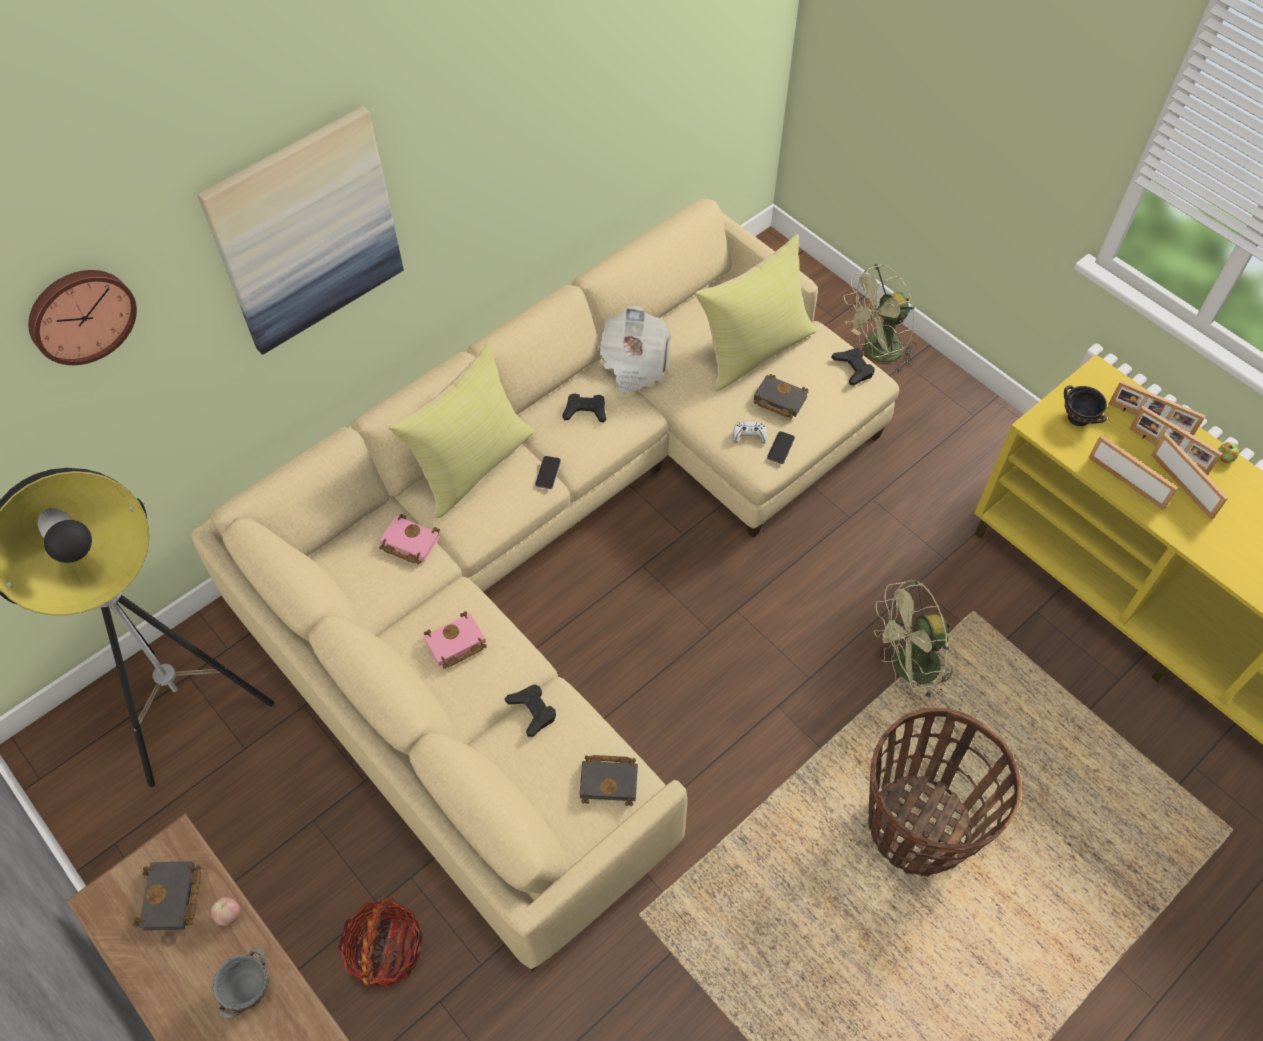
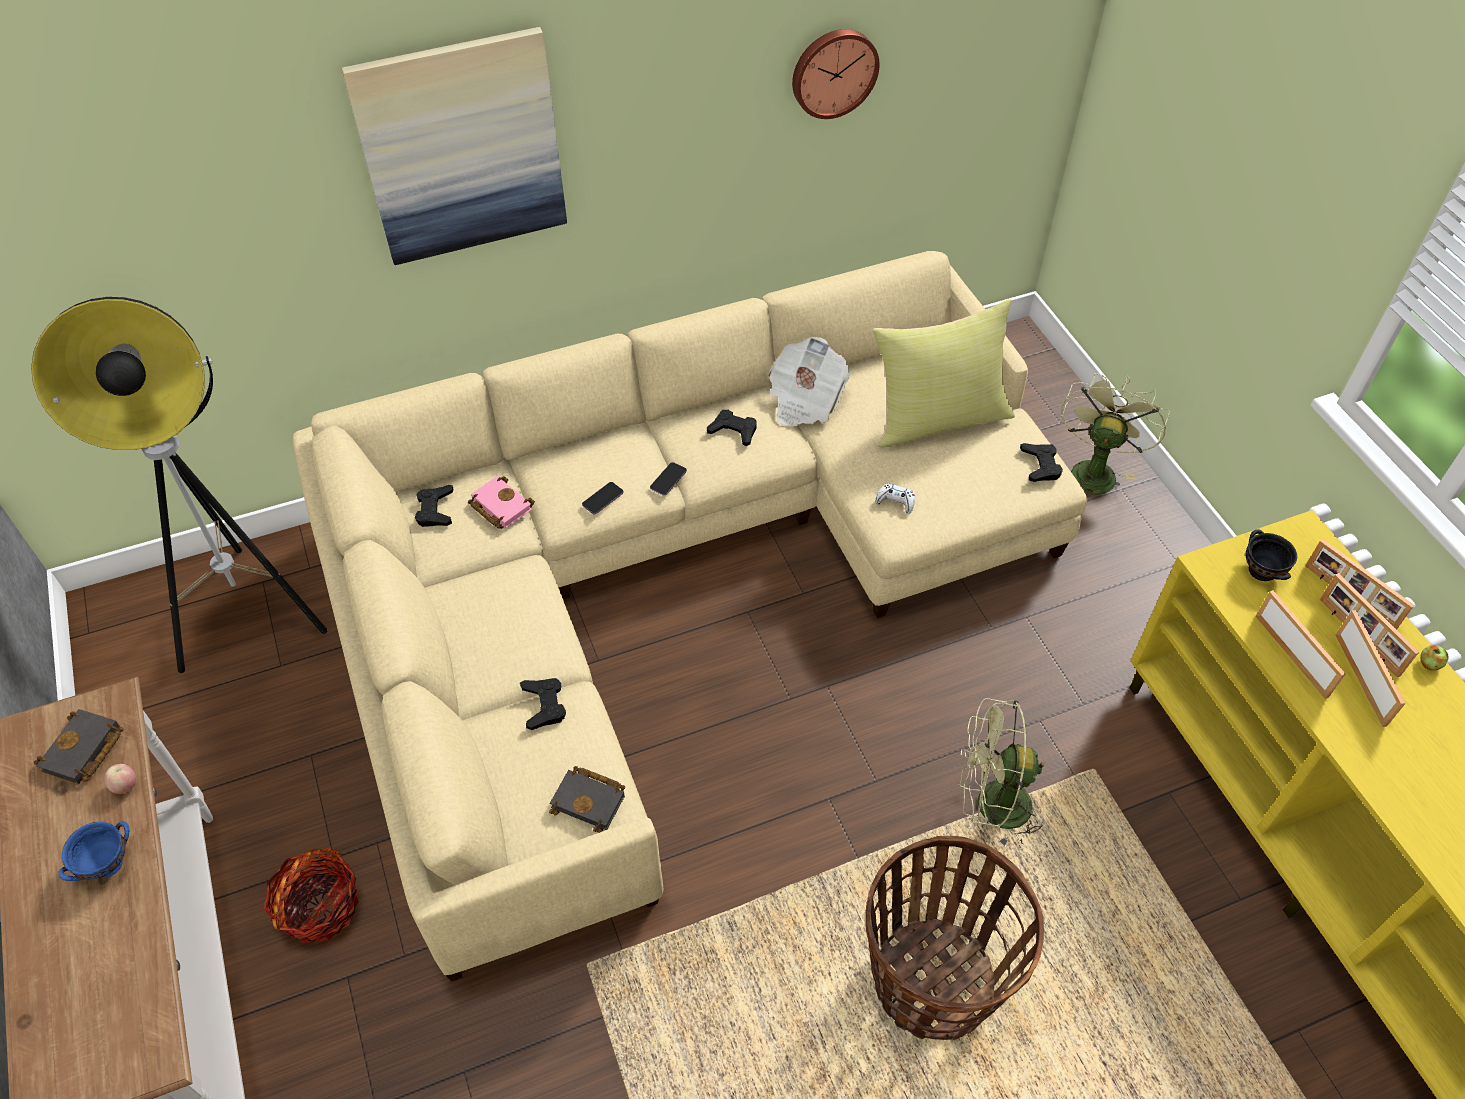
camera: 20 degrees right, 5 degrees down
wall clock [28,270,137,365] -> wall clock moved to [792,29,880,119]
grey bowl [213,948,269,1019] -> blue bowl [58,821,130,881]
yellow pillow [388,342,534,518] -> none
pink book [424,611,487,669] -> none
black book [754,374,808,418] -> none
phone [767,431,795,464] -> phone moved to [582,482,623,514]
green fan [843,264,917,373] -> green fan turned 120 degrees clockwise [1061,373,1169,495]
none -> black game controller [415,485,454,527]

